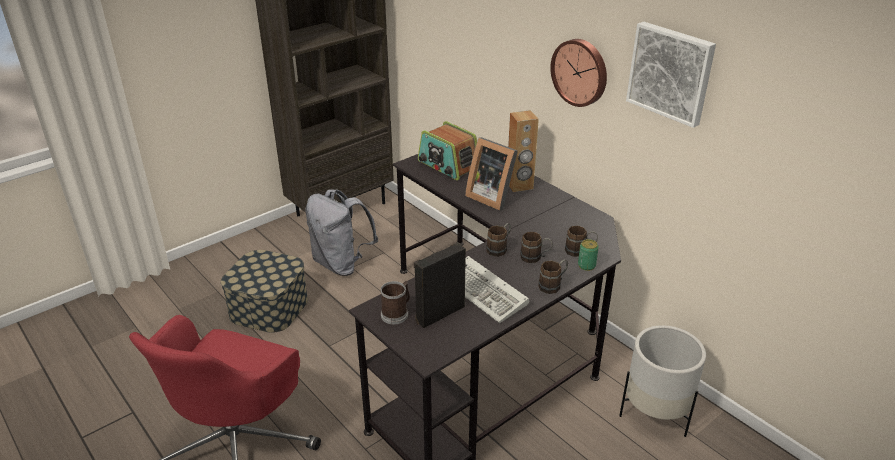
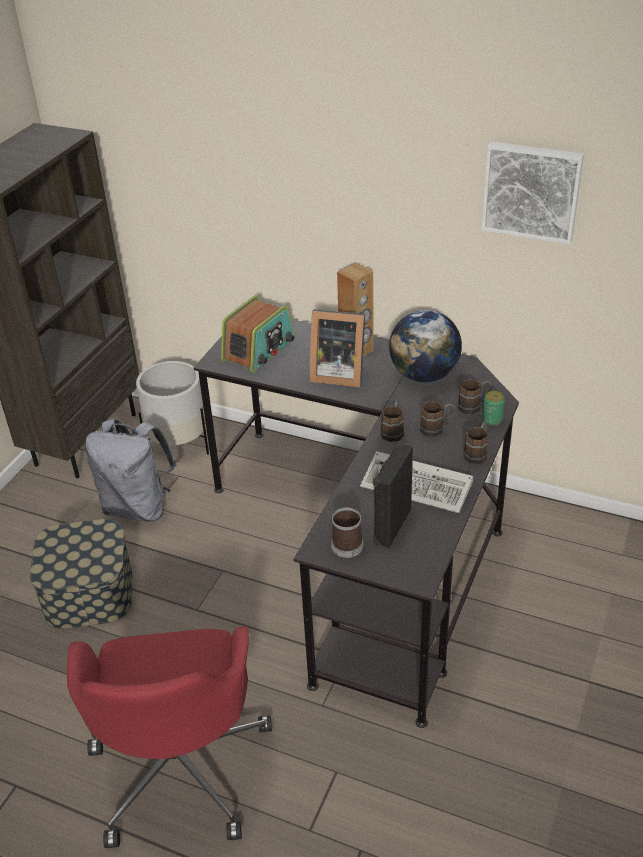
camera: 25 degrees left, 5 degrees up
radio [418,121,477,180] -> radio turned 75 degrees counterclockwise [221,296,295,373]
wall clock [550,39,607,107] -> none
white planter [619,325,706,437] -> white planter moved to [136,361,209,455]
none -> globe [389,310,462,382]

